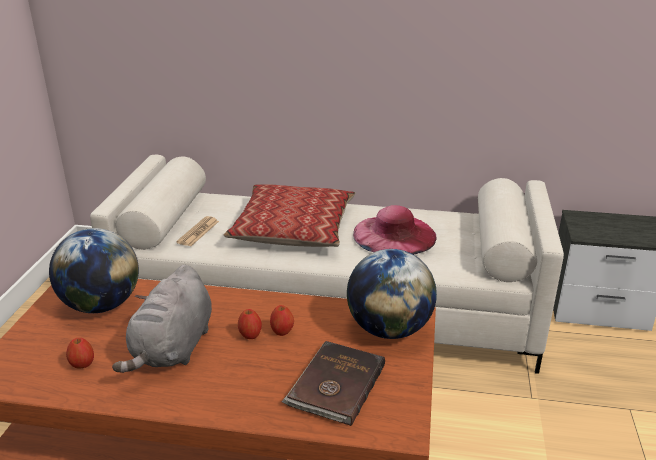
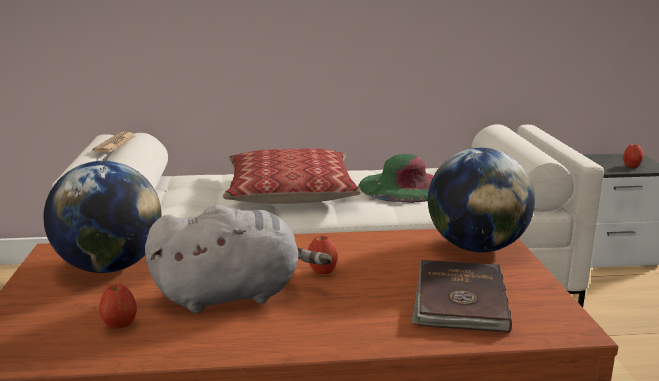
camera: 15 degrees left, 10 degrees down
grey plush toy [112,265,212,373] -> grey plush toy turned 105 degrees counterclockwise [145,205,332,313]
newspaper [176,216,219,246] -> newspaper moved to [93,132,135,152]
apple [270,305,294,336] -> apple moved to [623,144,644,168]
pink hat [353,205,436,254] -> green hat [358,154,434,203]

